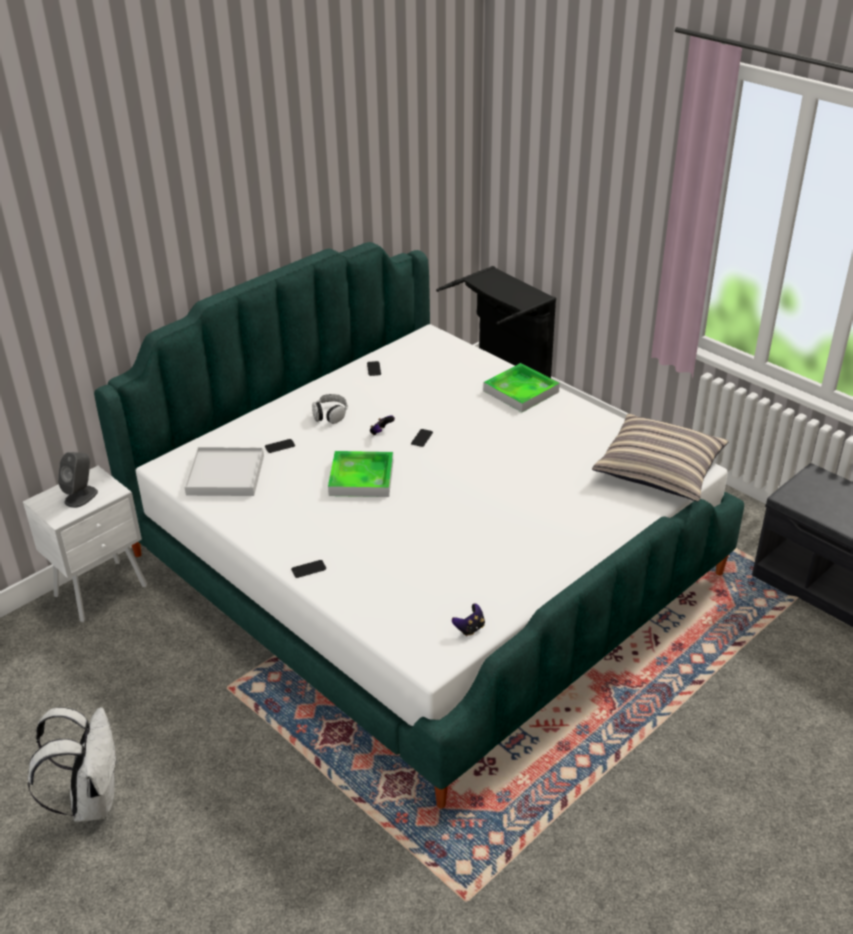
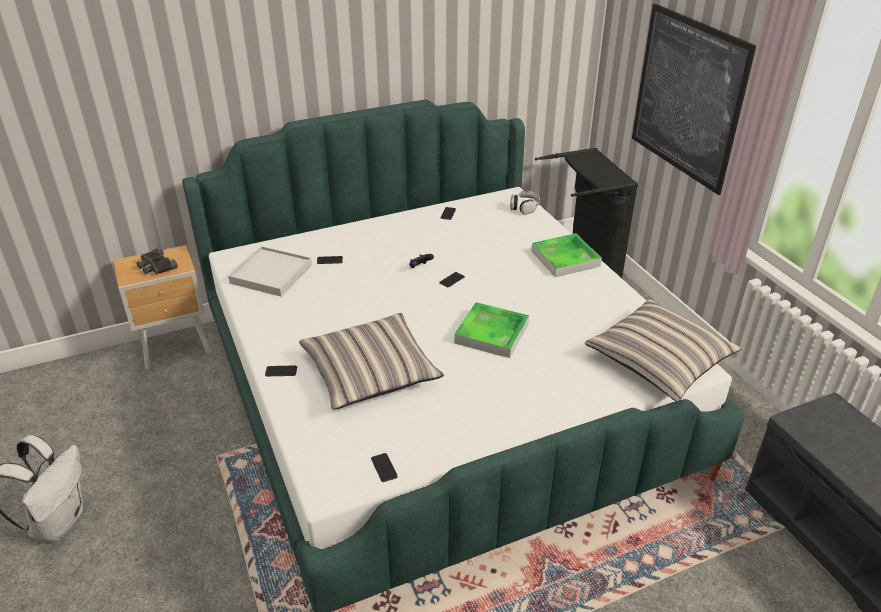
camera: 20 degrees right, 0 degrees up
white nightstand [23,466,147,622] -> brown nightstand [113,245,211,370]
grey speaker [58,452,98,508] -> black binoculars [137,247,178,274]
headphones [312,394,348,424] -> headphones moved to [510,191,540,215]
tray [328,451,393,497] -> tray moved to [454,302,529,358]
game controller [452,603,485,636] -> phone [371,453,398,482]
none -> pillow [299,313,444,410]
none -> picture [632,4,756,195]

